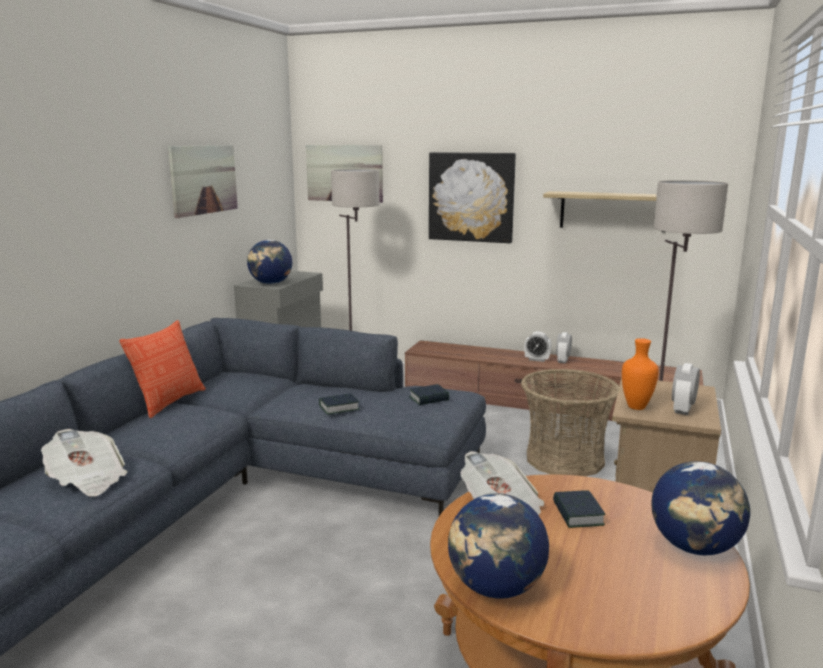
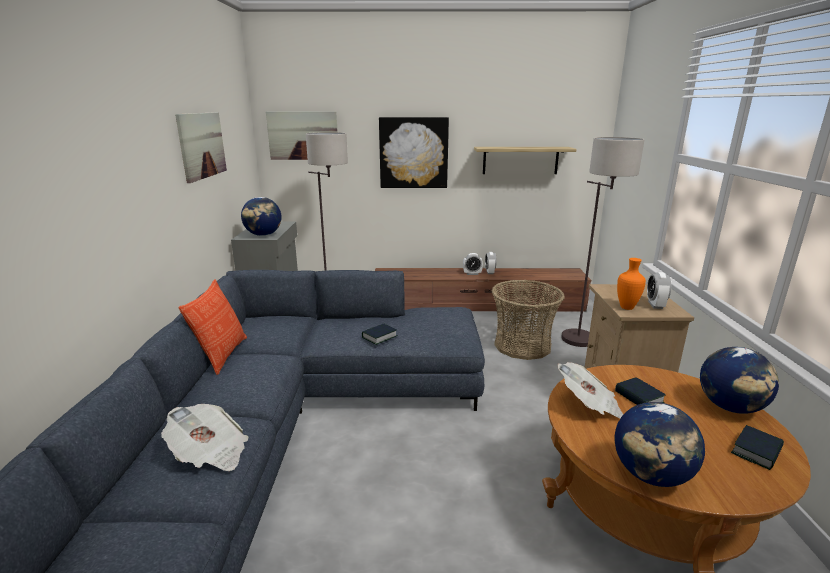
camera: 20 degrees left, 5 degrees up
book [409,384,449,405] -> book moved to [731,425,784,470]

